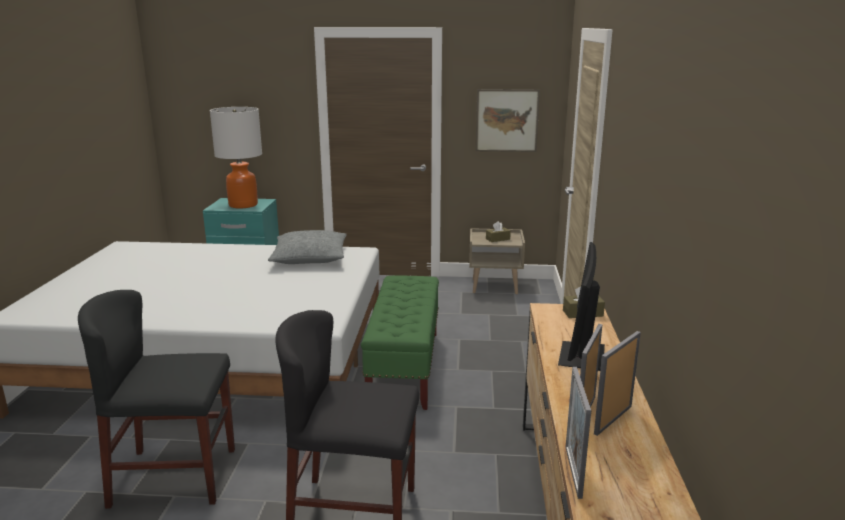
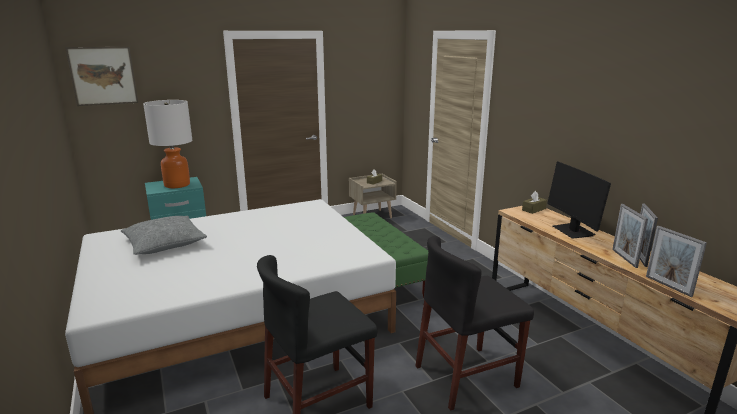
camera: 30 degrees left, 0 degrees up
grey pillow [268,230,347,264] -> grey pillow moved to [121,216,207,255]
picture [476,89,540,152] -> picture moved to [65,47,138,106]

